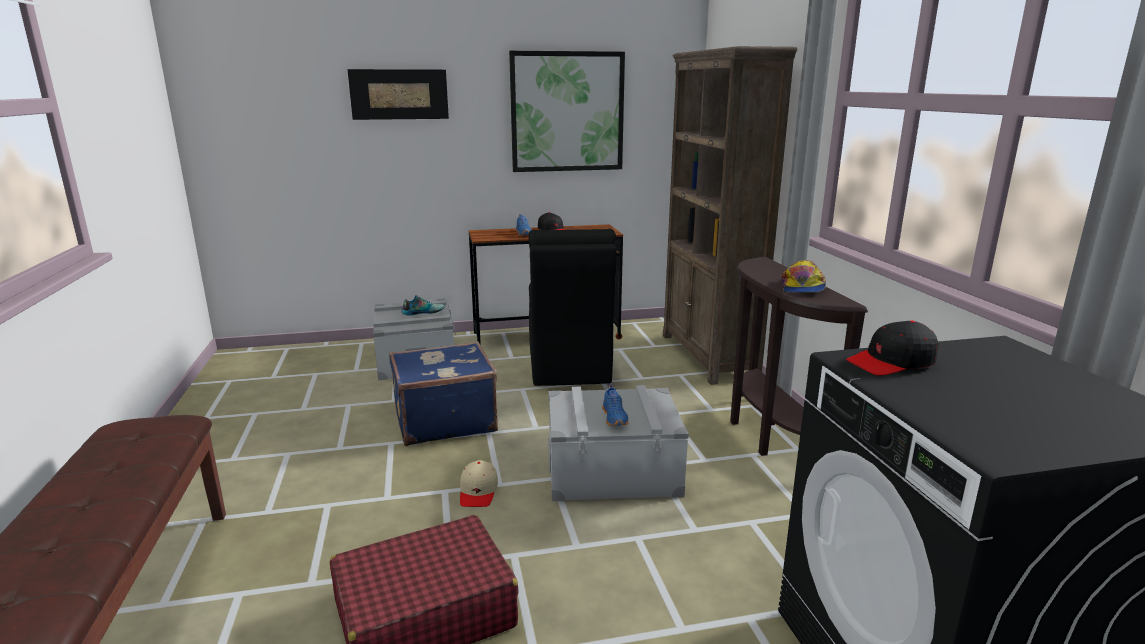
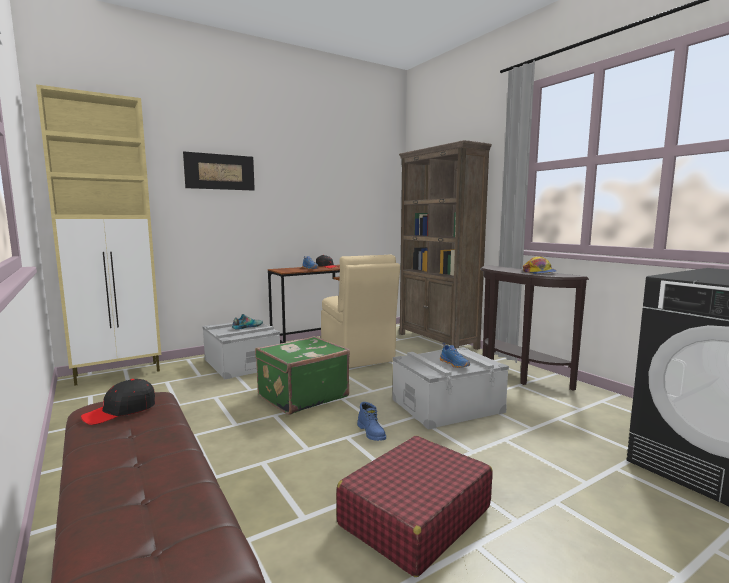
camera: 20 degrees left, 10 degrees down
blue suitcase [389,341,498,446] -> green suitcase [255,336,350,415]
beige cap [460,460,498,507] -> blue boot [357,402,386,441]
picture [509,51,625,172] -> none
black chair [529,229,617,386] -> beige chair [321,254,400,368]
black cap [846,320,938,375] -> black cap moved to [81,379,155,425]
none -> beige cabinet [36,84,161,386]

